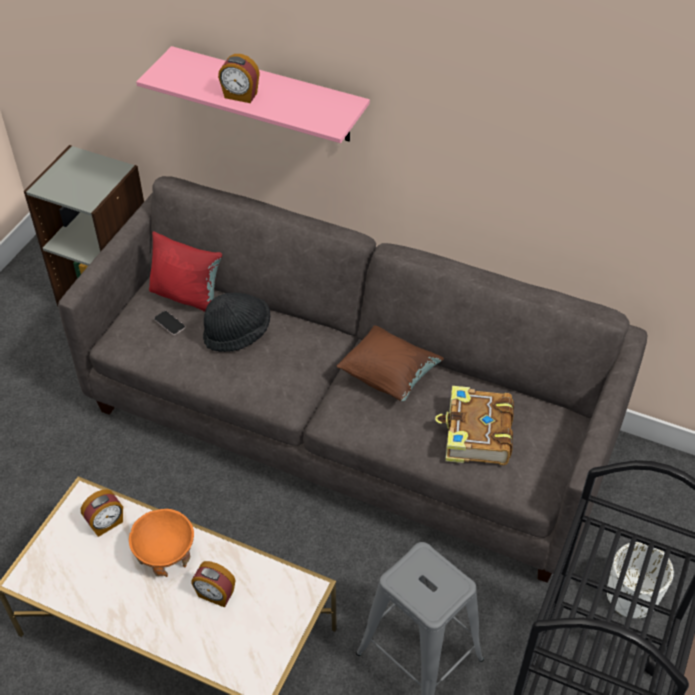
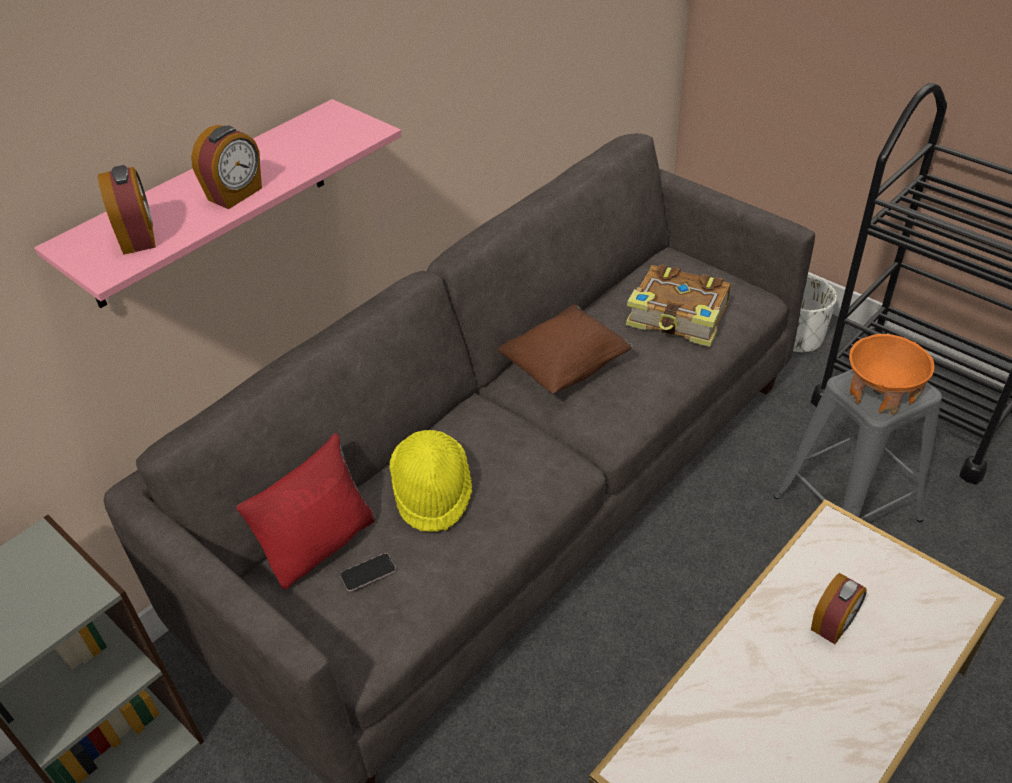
camera: 70 degrees left, 5 degrees down
alarm clock [81,489,123,537] -> alarm clock moved to [98,165,156,255]
orange bowl [129,509,194,577] -> orange bowl moved to [849,334,935,414]
black hat [203,293,270,352] -> yellow hat [389,430,472,532]

